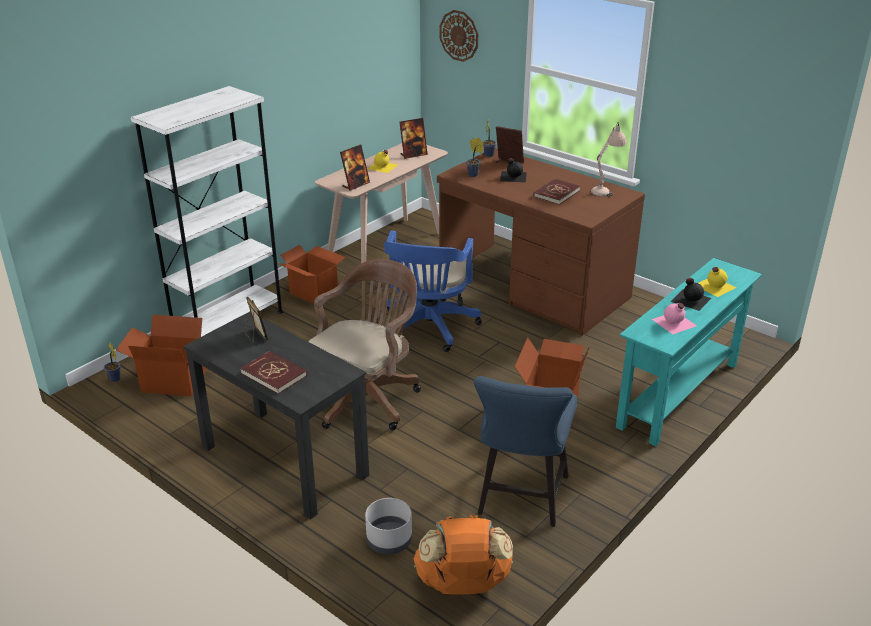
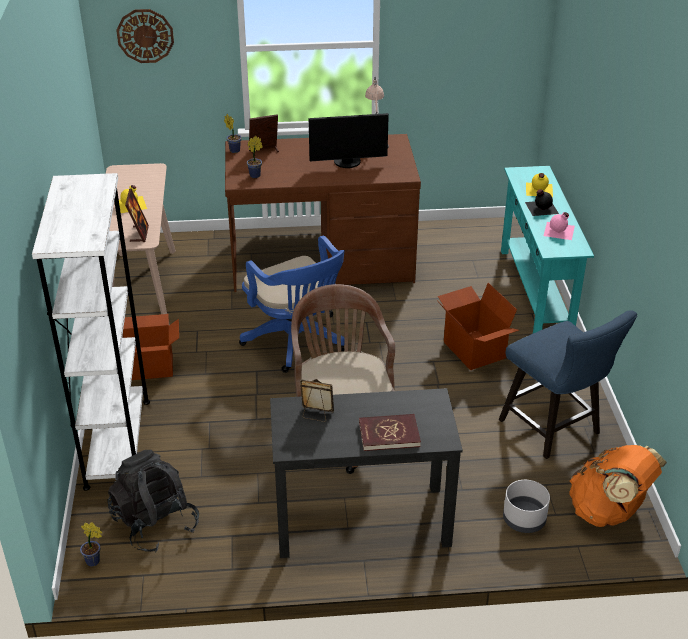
camera: 45 degrees left, 5 degrees up
cardboard box [116,315,206,396] -> black backpack [107,450,199,552]
picture frame [399,118,428,159] -> none
black bottle [500,158,527,183] -> none
red book [533,179,580,205] -> monitor [309,113,389,168]

